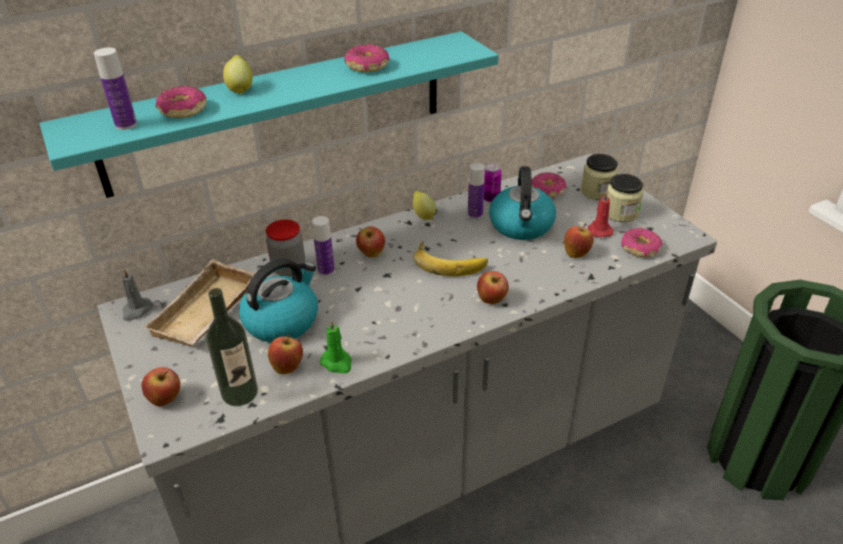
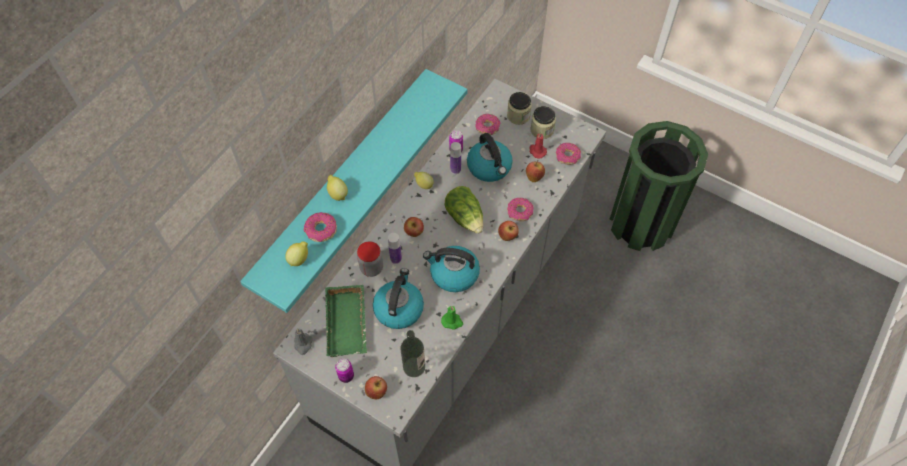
camera: 30 degrees left, 20 degrees up
bottle [94,48,137,130] -> lemon [285,241,308,266]
beige tray [143,259,255,347] -> green tray [325,285,367,357]
apple [268,334,303,374] -> none
donut [344,44,390,72] -> donut moved to [507,198,533,221]
banana [413,241,488,276] -> lettuce [445,186,483,234]
none -> can [335,359,354,383]
none -> kettle [423,246,480,292]

